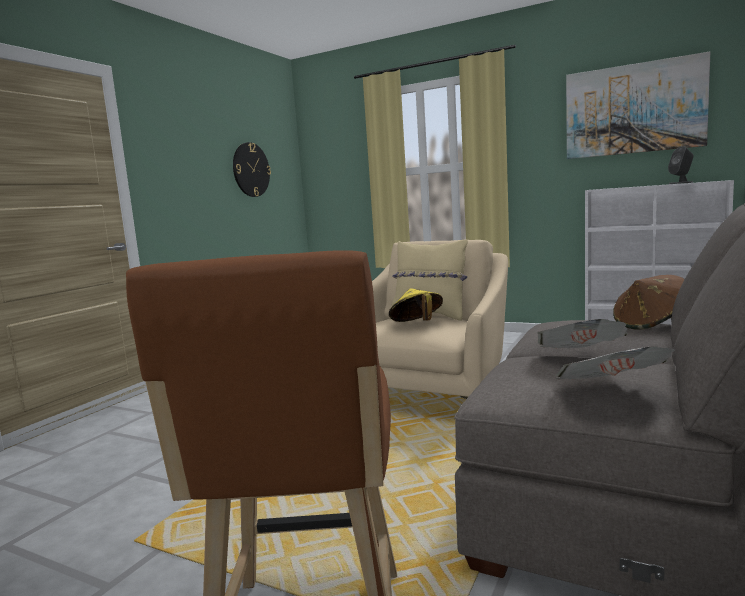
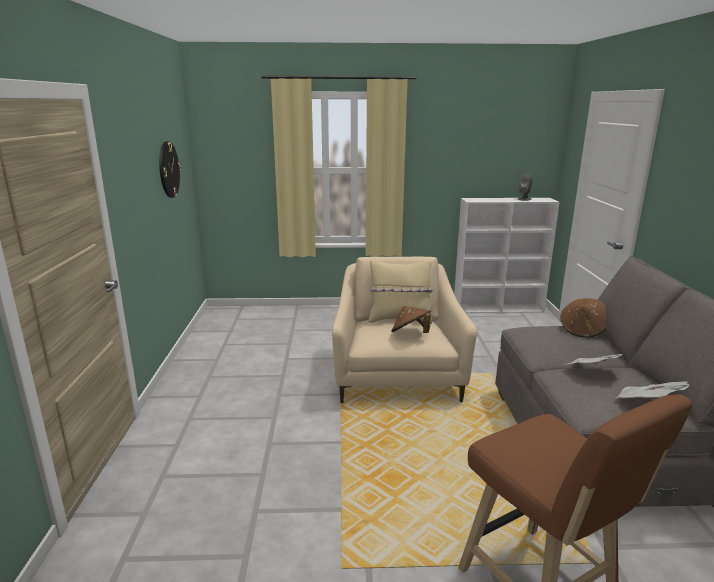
camera: 30 degrees left, 10 degrees up
yellow hat [389,288,443,322] -> brown hat [391,306,431,333]
picture [566,52,710,159] -> none

